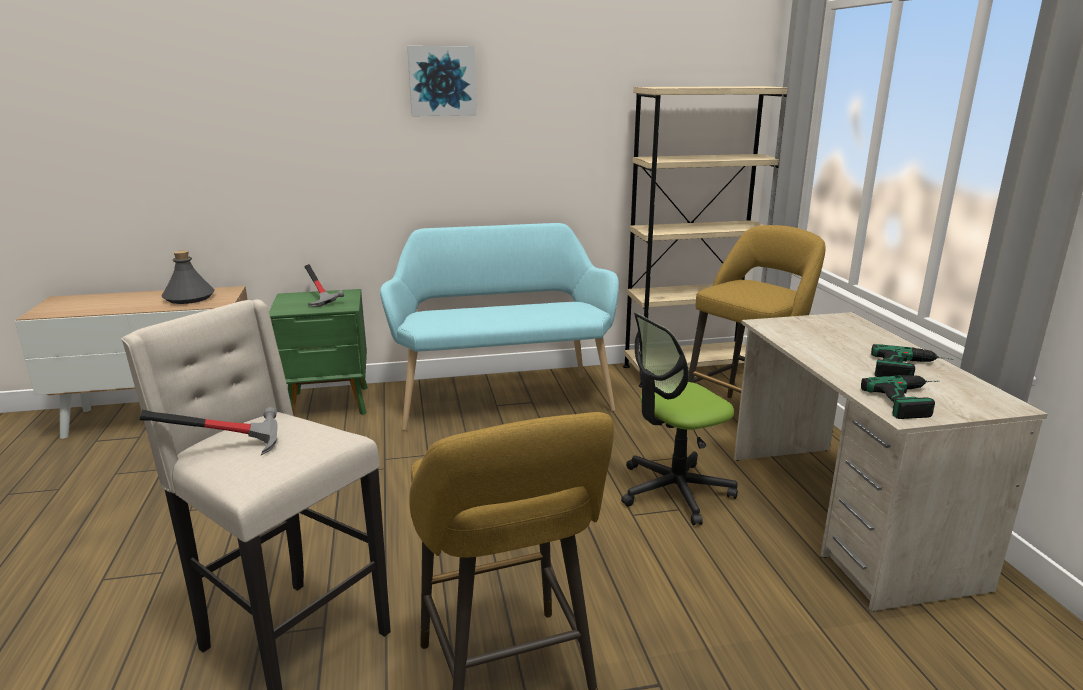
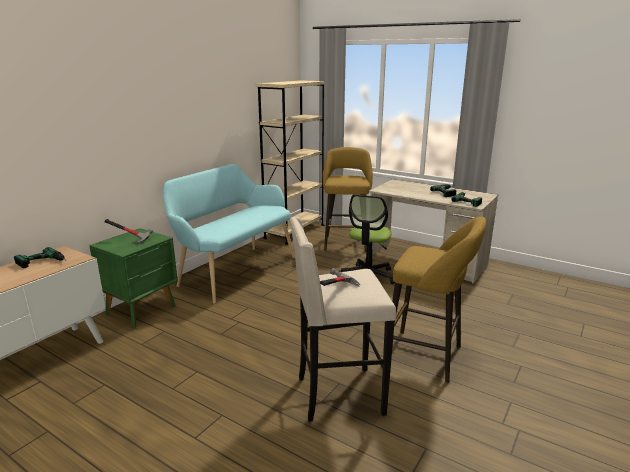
camera: 45 degrees left, 0 degrees up
grey bottle [162,250,215,304] -> power drill [14,247,67,268]
picture [407,46,477,116] -> none

